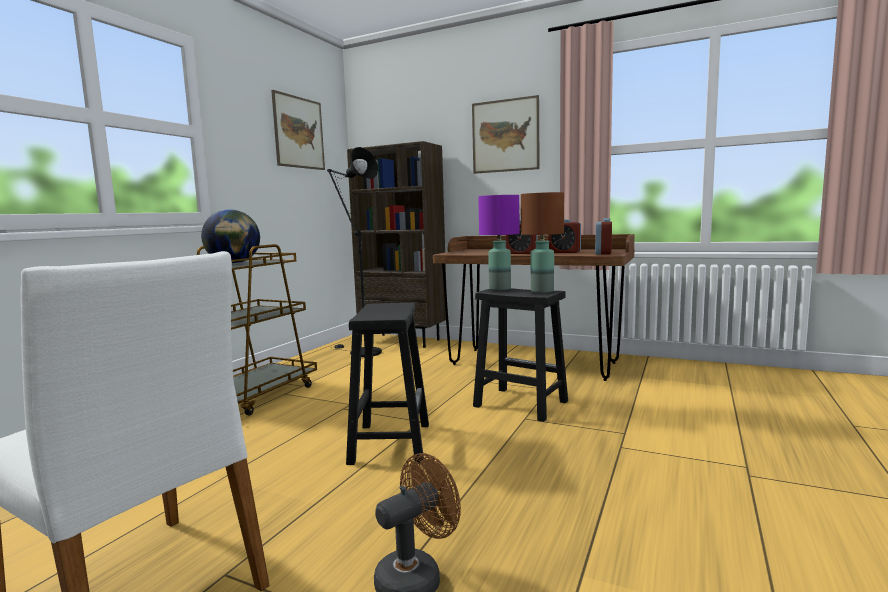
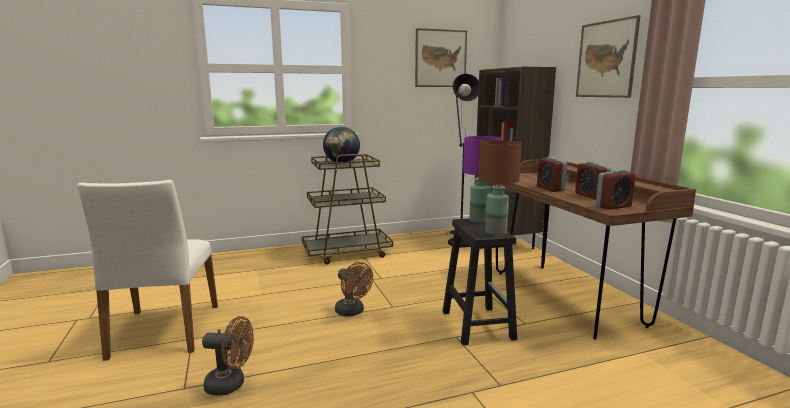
camera: 45 degrees right, 5 degrees up
black stool [346,303,429,465] -> brown fan [335,262,373,316]

